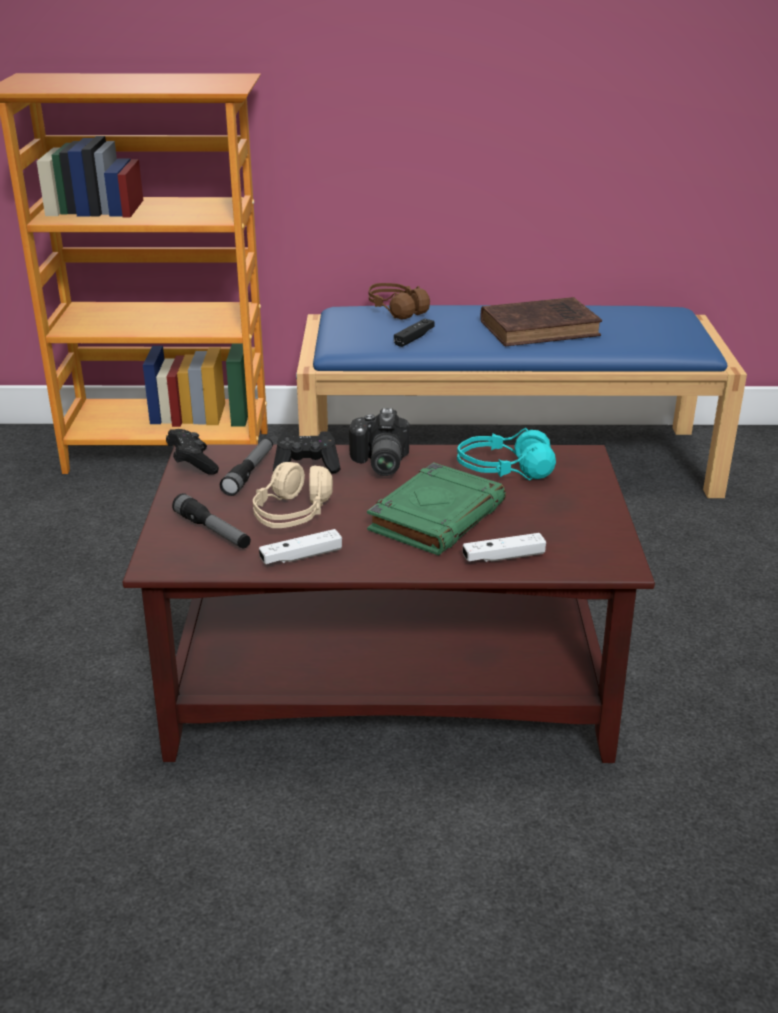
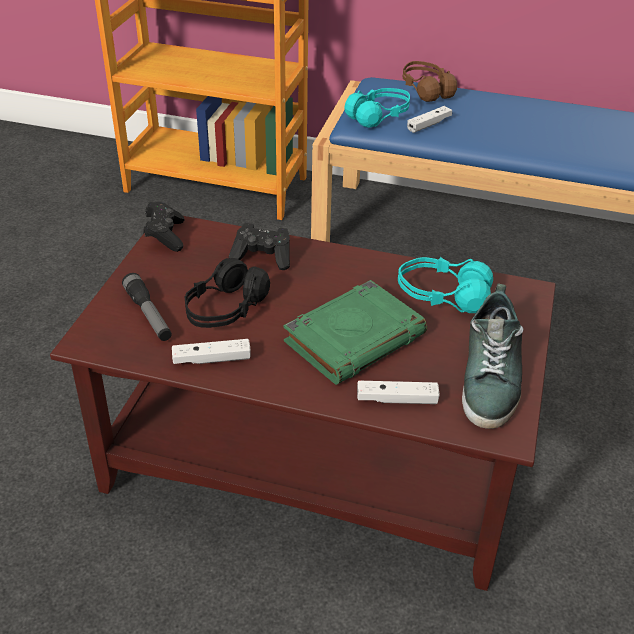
camera: 15 degrees right, 10 degrees up
flashlight [220,438,273,496] -> none
beige headphones [253,462,333,528] -> black headphones [185,258,270,328]
camera [349,408,410,476] -> none
black game controller [394,318,435,347] -> white game controller [407,106,452,133]
brown book [480,297,602,346] -> none
none -> turquoise headphones [344,88,410,128]
none -> shoe [462,283,524,429]

